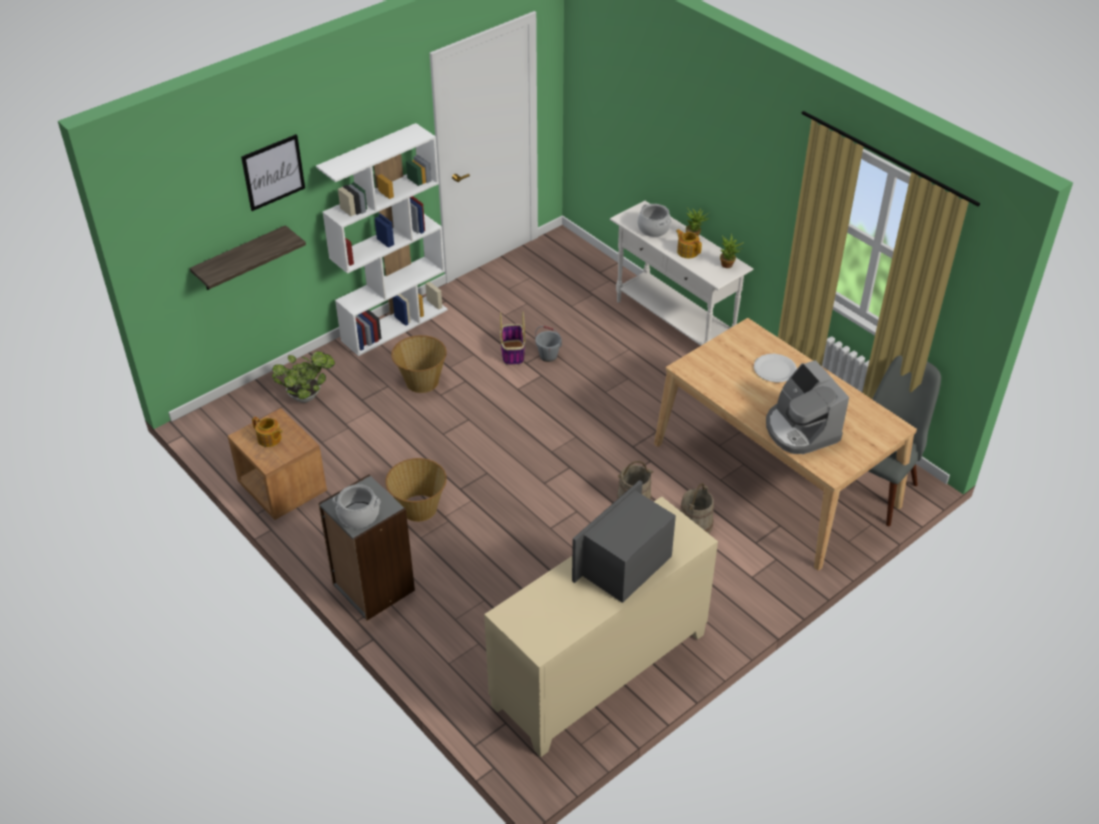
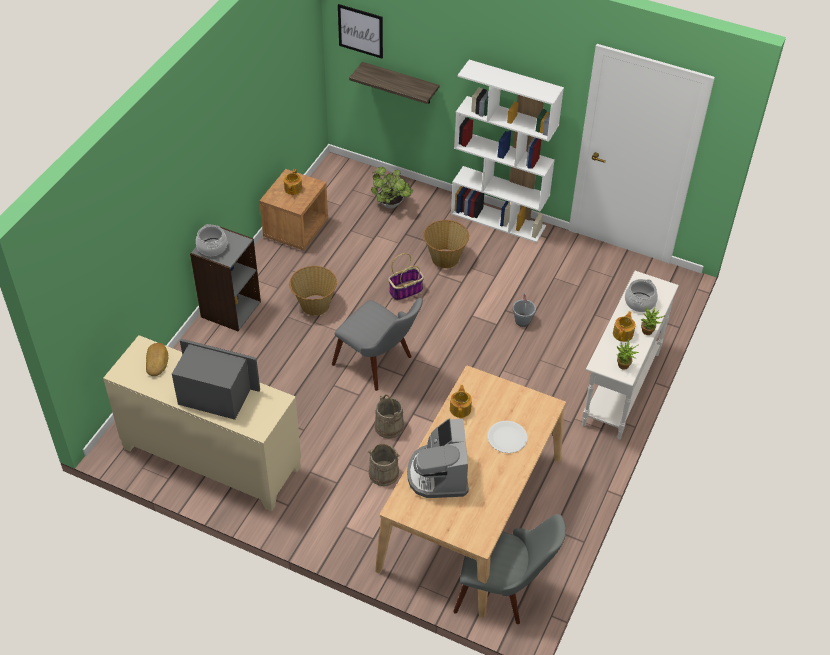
camera: 65 degrees right, 5 degrees up
picture [241,134,305,211] -> picture moved to [338,4,383,59]
basket [500,312,525,365] -> basket moved to [388,253,424,301]
coffee machine [766,360,849,454] -> coffee machine turned 45 degrees counterclockwise [407,418,469,498]
none -> bread [146,343,168,376]
none -> grey chair [332,298,423,391]
none -> teapot [450,385,472,418]

